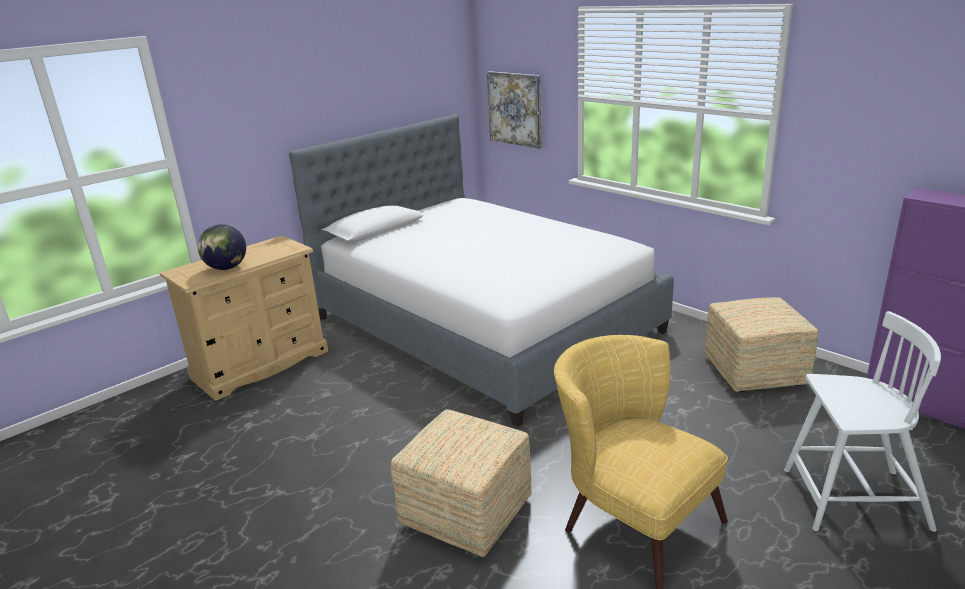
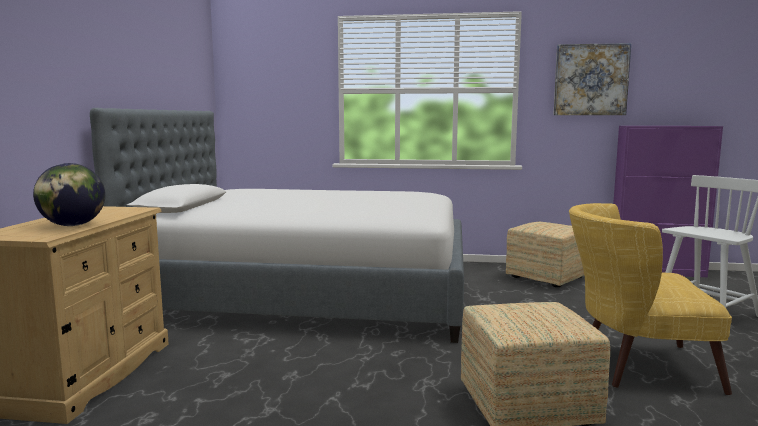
camera: 40 degrees left, 15 degrees down
picture [487,71,542,149] -> picture moved to [553,43,631,115]

